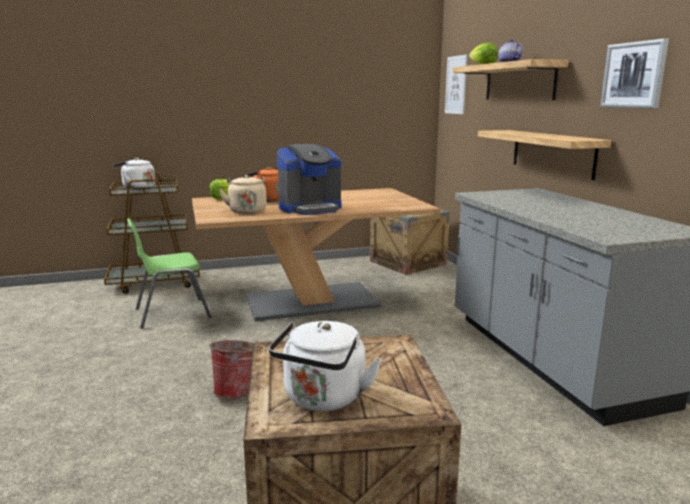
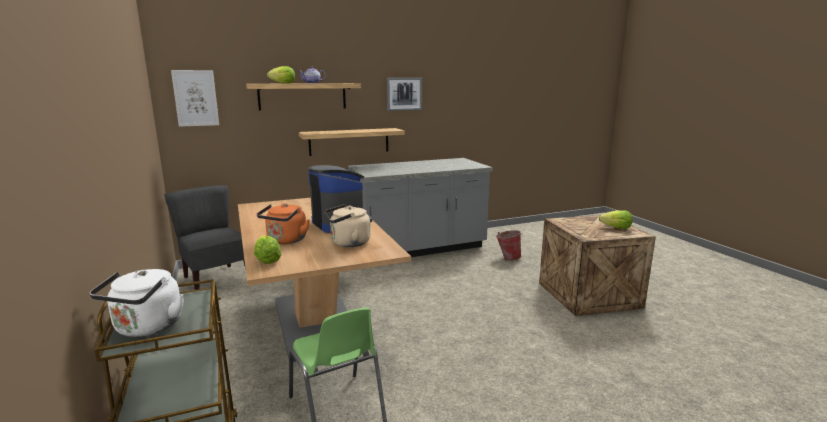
camera: 95 degrees left, 0 degrees up
bucket [210,340,258,399] -> bucket moved to [496,230,522,261]
white kettle [269,321,381,411] -> lettuce [599,210,633,229]
crate [370,209,450,275] -> grey chair [164,185,246,290]

